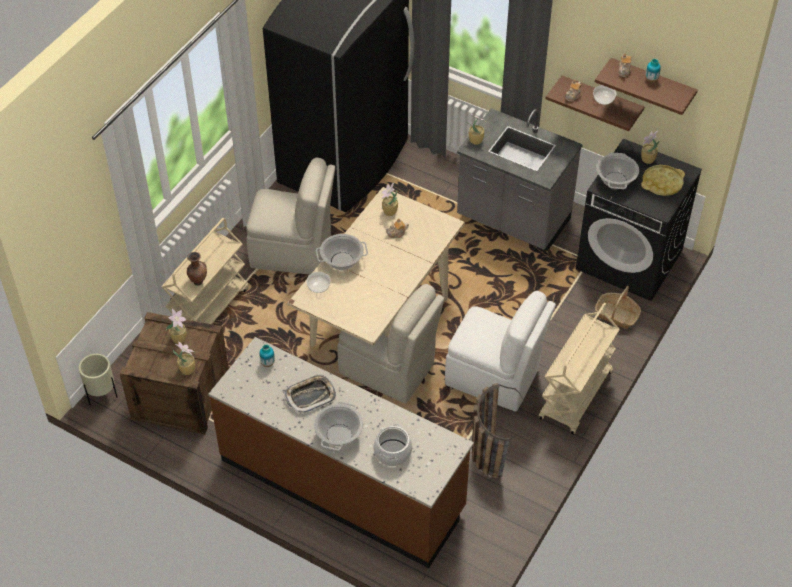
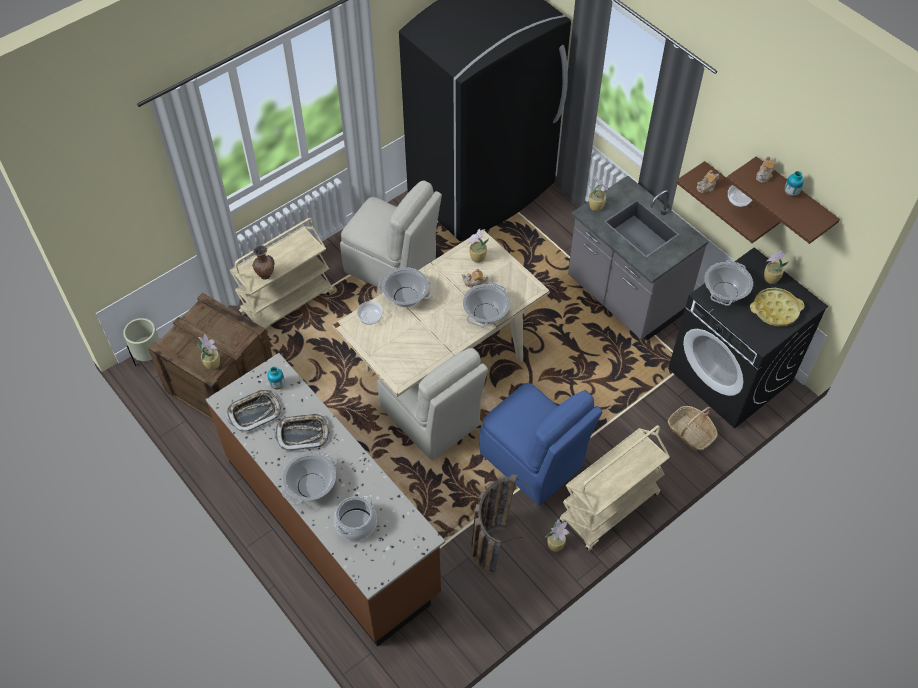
camera: 20 degrees right, 5 degrees up
potted plant [166,309,187,344] -> potted plant moved to [545,520,569,552]
white chair [445,291,556,412] -> blue chair [480,383,602,505]
none -> tray [226,388,282,433]
none -> cooking pot [463,282,510,328]

